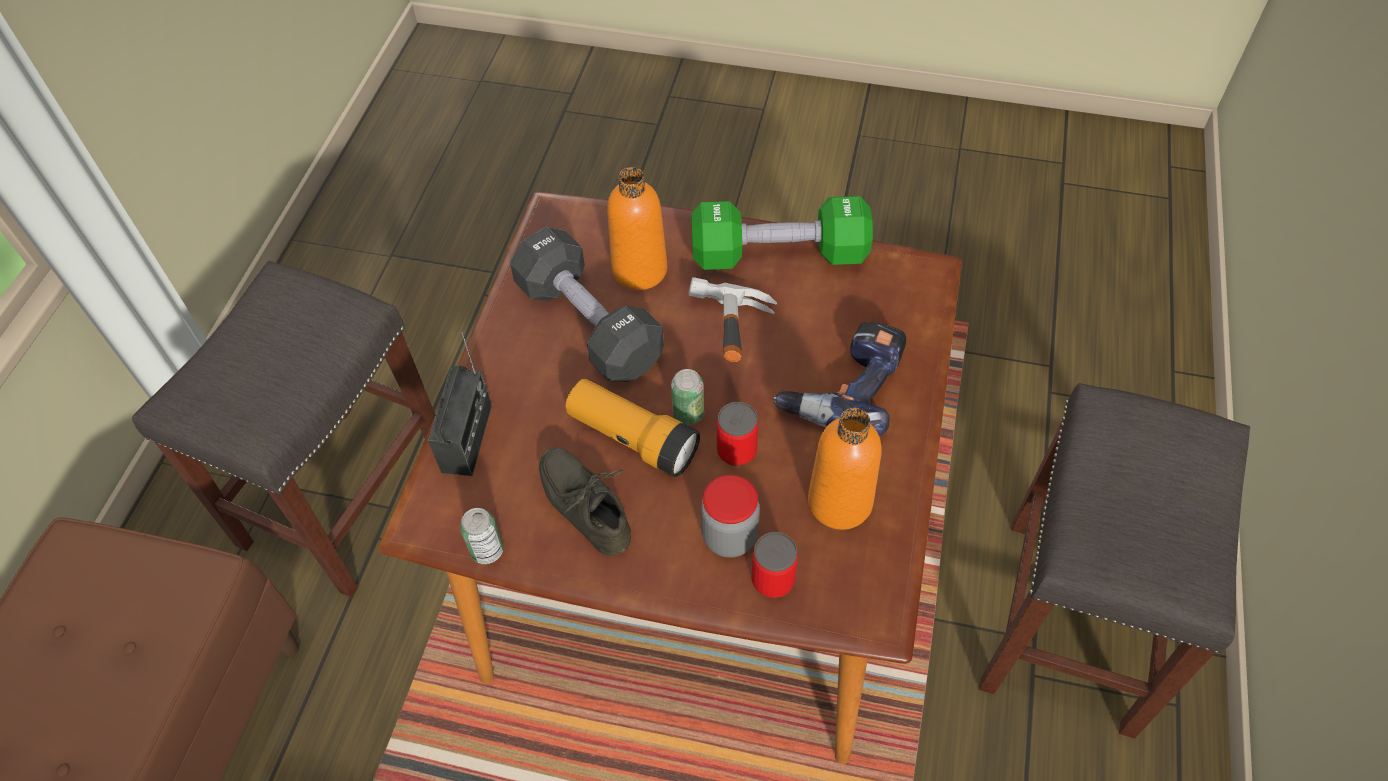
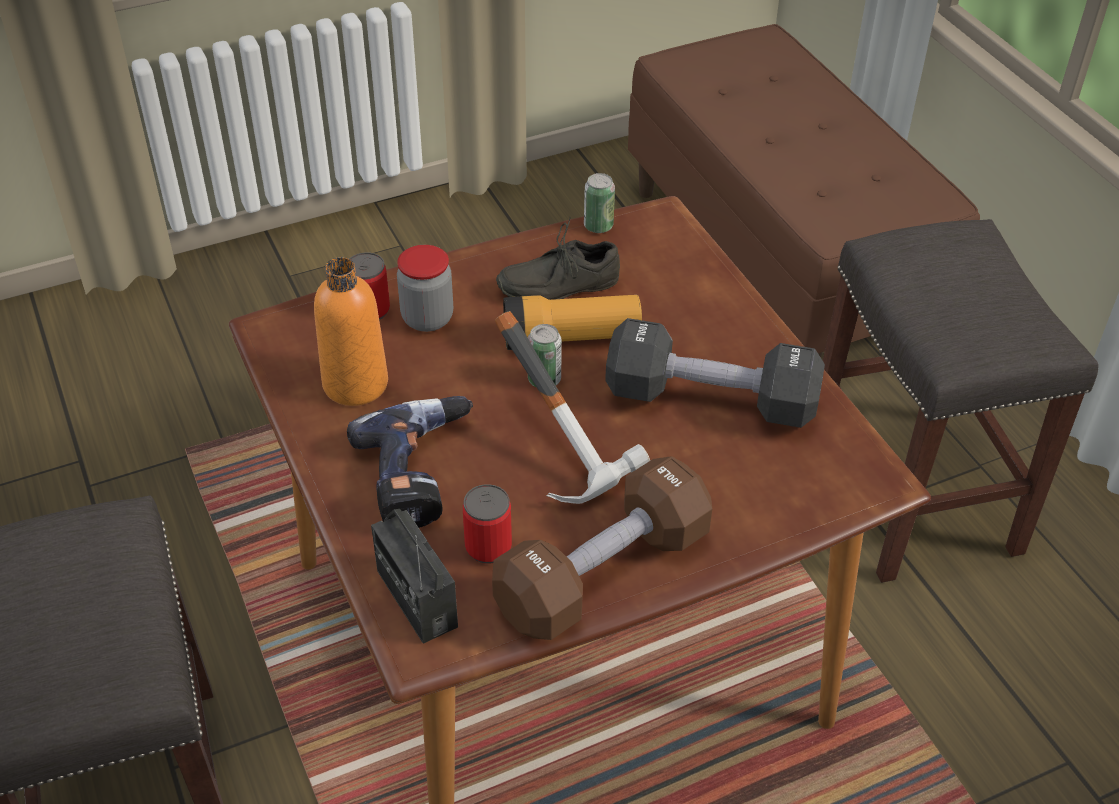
camera: 140 degrees right, 10 degrees down
radio [428,332,492,476] -> radio moved to [371,509,458,644]
grey shoe [539,447,631,556] -> grey shoe turned 150 degrees clockwise [496,217,620,300]
orange bottle [607,167,667,290] -> none
green dumbbell [691,196,873,270] -> brown dumbbell [492,456,712,640]
can [717,402,759,466] -> can moved to [463,484,512,564]

